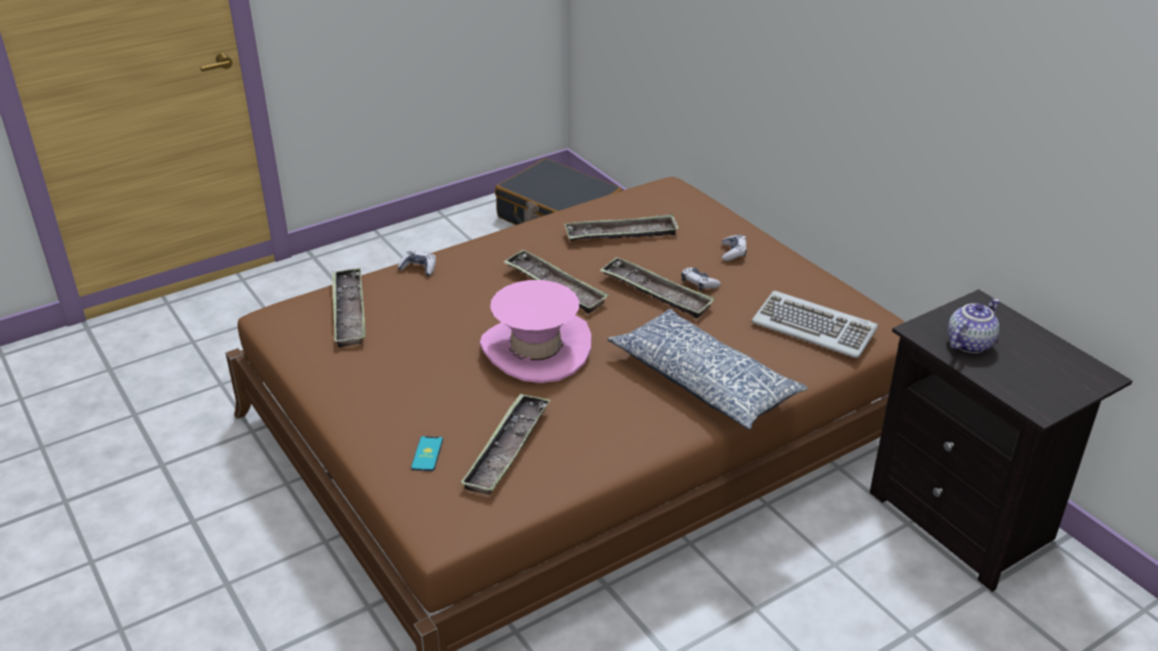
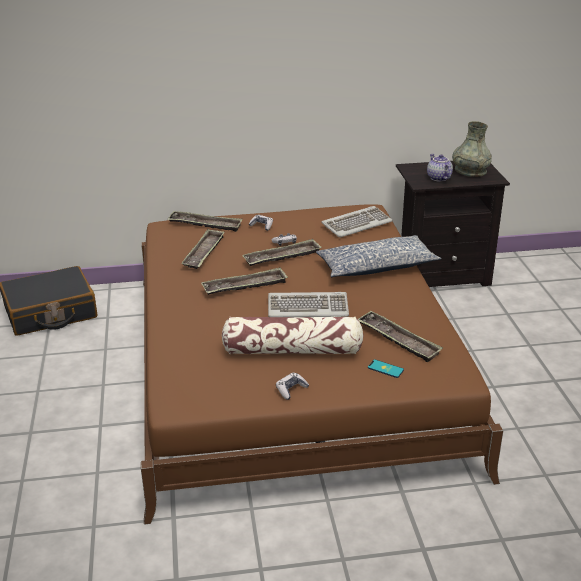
camera: 65 degrees left, 5 degrees down
tray [332,268,366,347] -> tray moved to [168,211,243,232]
game controller [398,250,436,276] -> game controller moved to [276,373,309,400]
pink hat [480,280,592,383] -> keyboard [268,292,349,317]
none -> pillow [222,317,364,354]
none -> grey vase [452,121,492,177]

